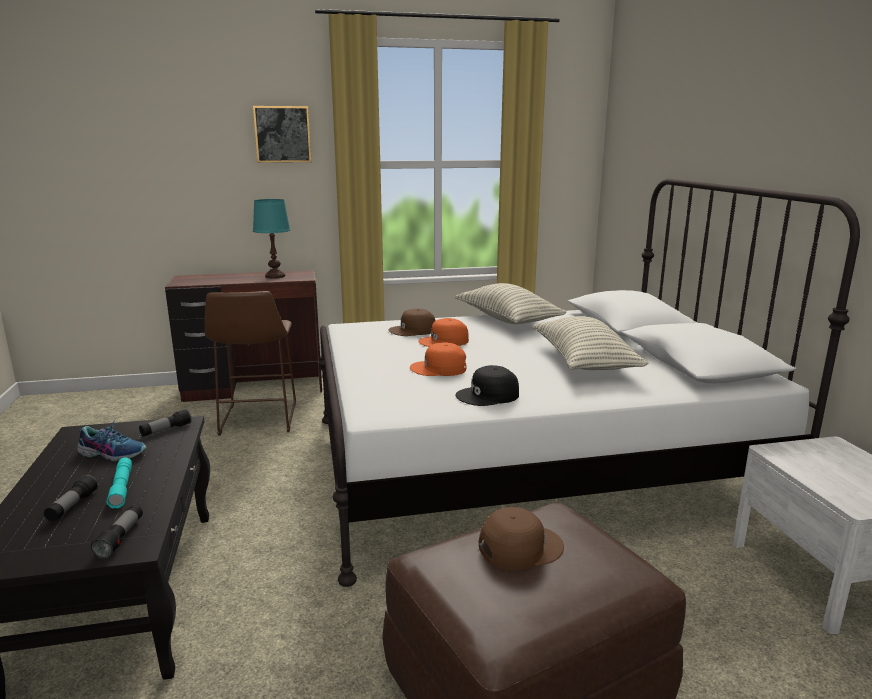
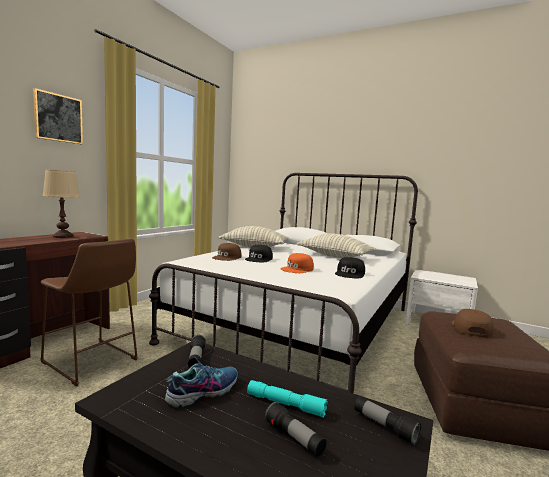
camera: 50 degrees left, 10 degrees down
turquoise table lamp [253,199,290,279] -> beige table lamp [42,169,80,238]
orange cap [418,318,469,347] -> black cap [245,245,273,262]

